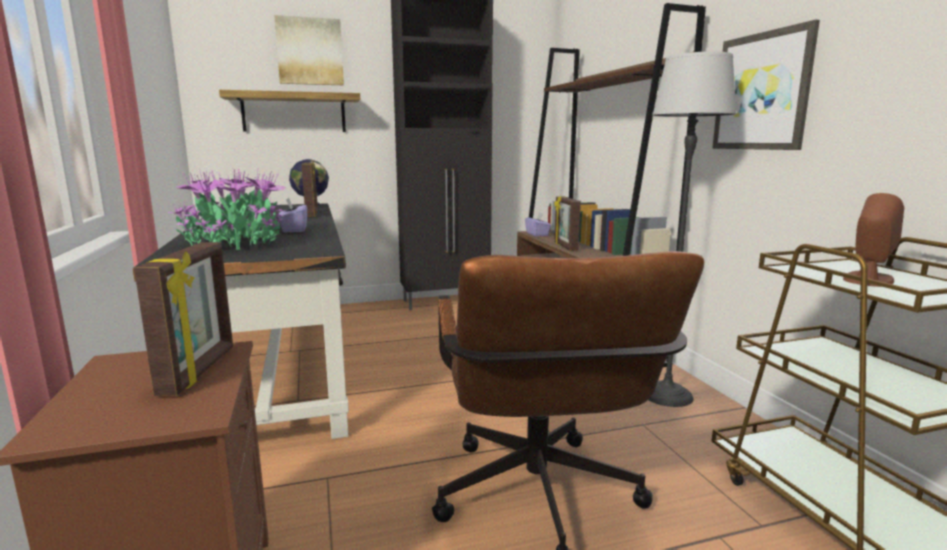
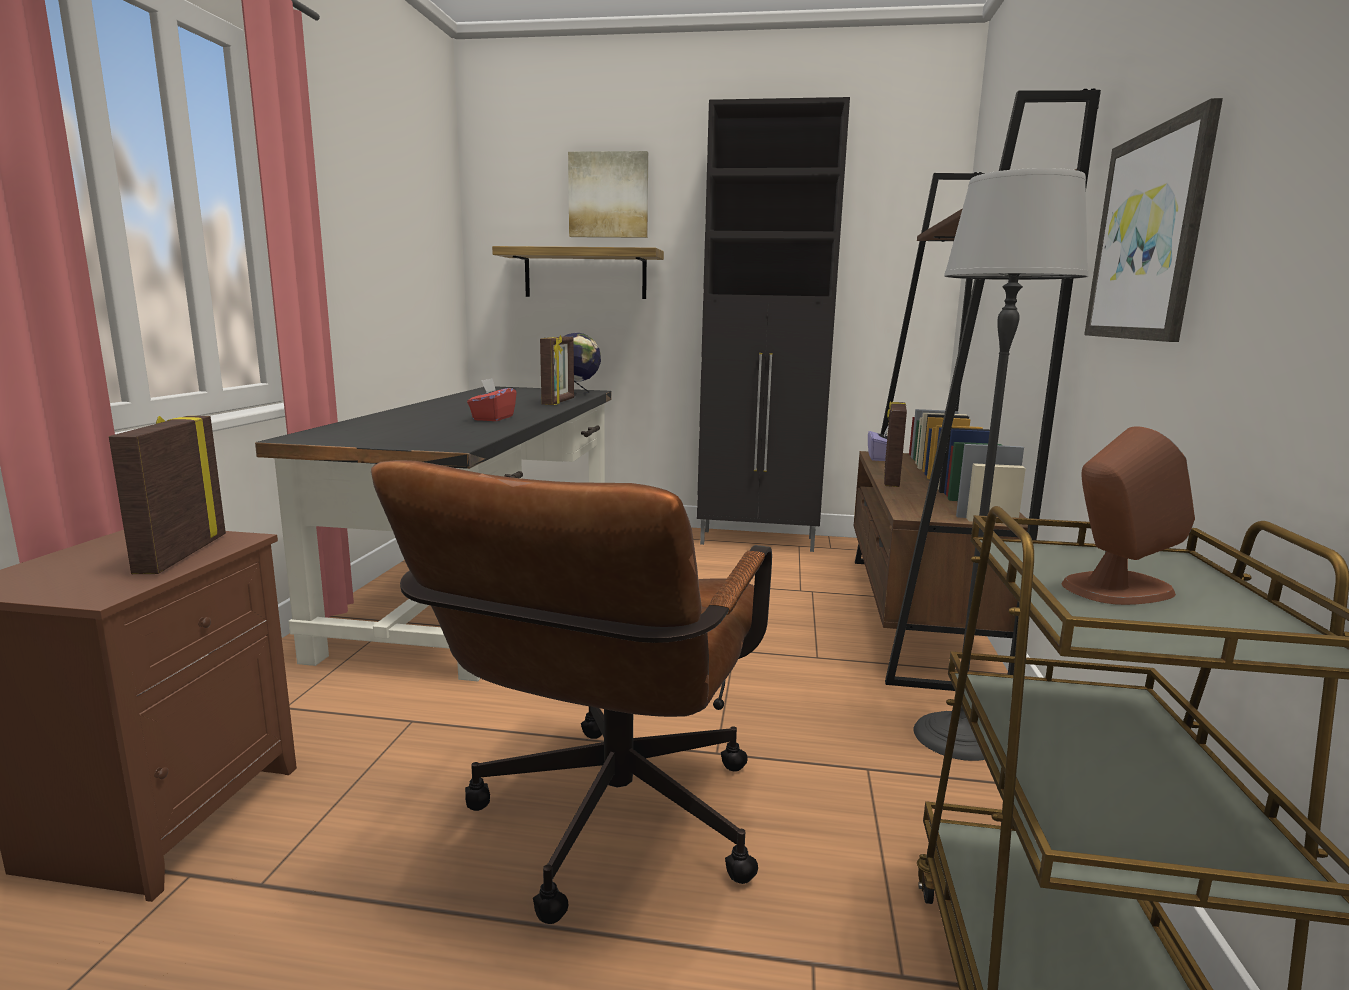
camera: 25 degrees right, 0 degrees up
picture frame [134,242,233,395] -> picture frame turned 150 degrees clockwise [109,416,226,574]
potted plant [168,169,285,250] -> none
purple tissue box [278,198,307,232] -> red tissue box [467,378,517,421]

